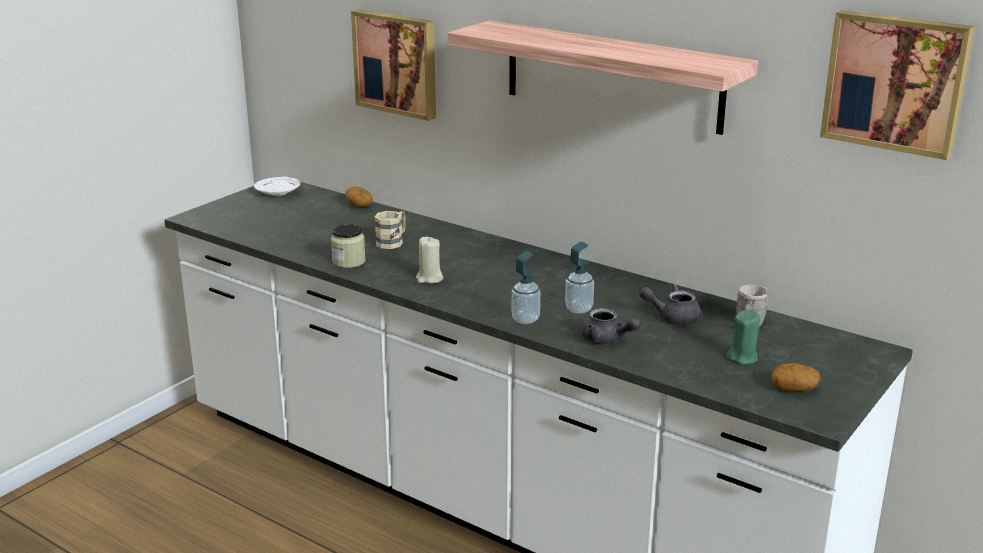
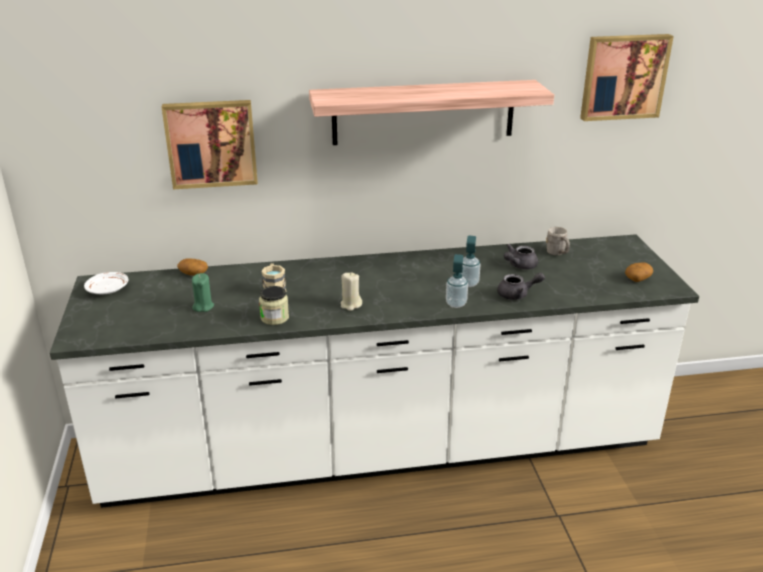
camera: 45 degrees left, 5 degrees up
green candle [727,310,760,364] -> green candle moved to [192,273,214,312]

